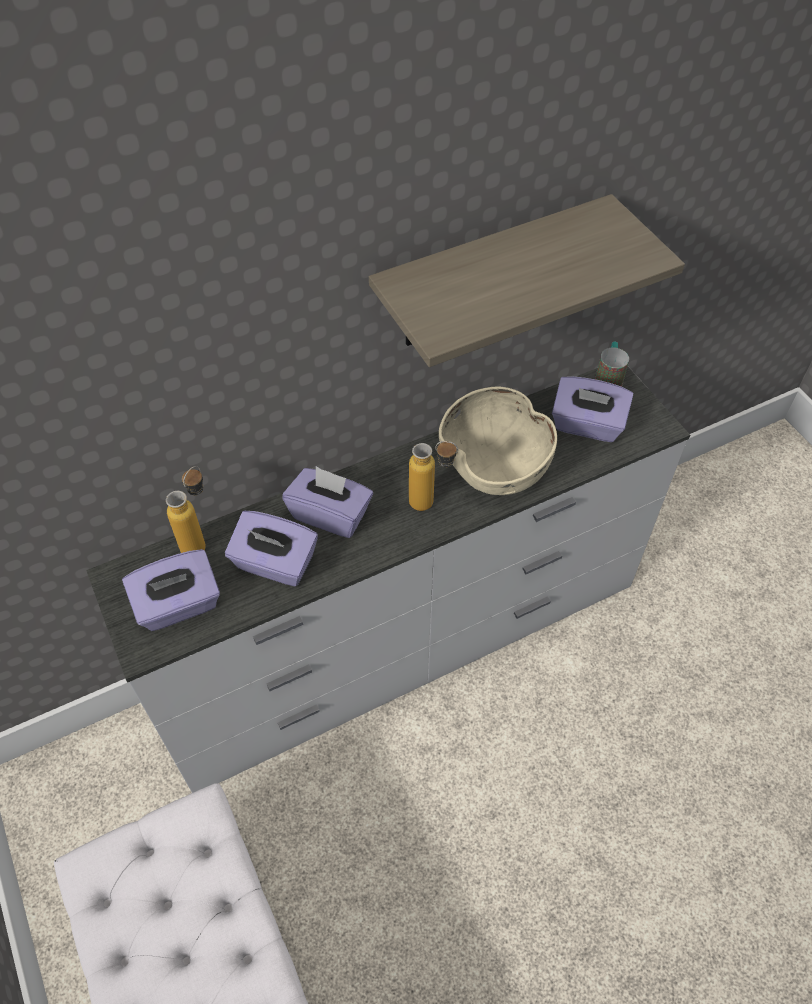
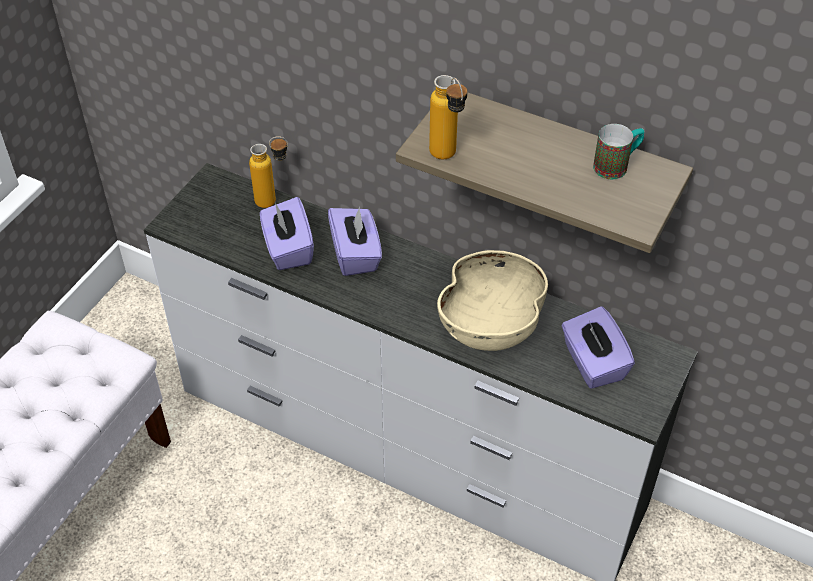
camera: 55 degrees right, 5 degrees down
purple tissue box [122,549,220,631] -> none
bottle [409,441,458,511] -> bottle moved to [429,75,467,160]
mug [595,341,629,386] -> mug moved to [593,124,644,179]

